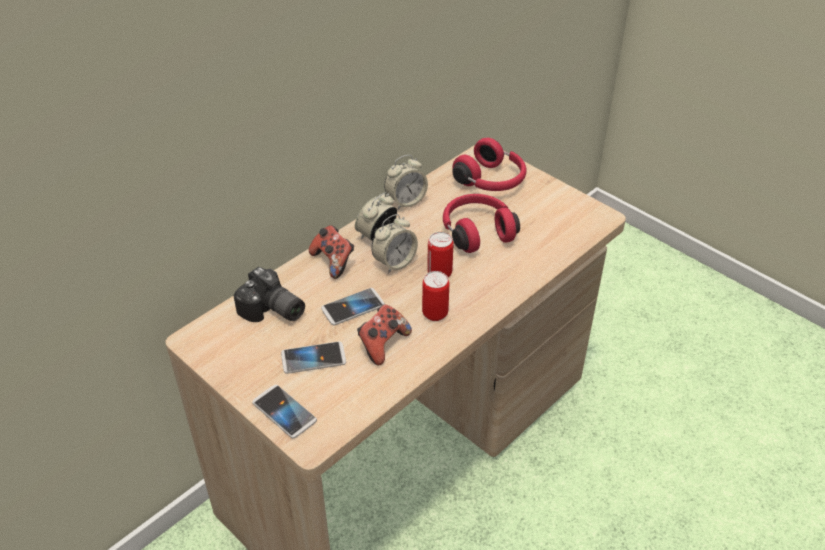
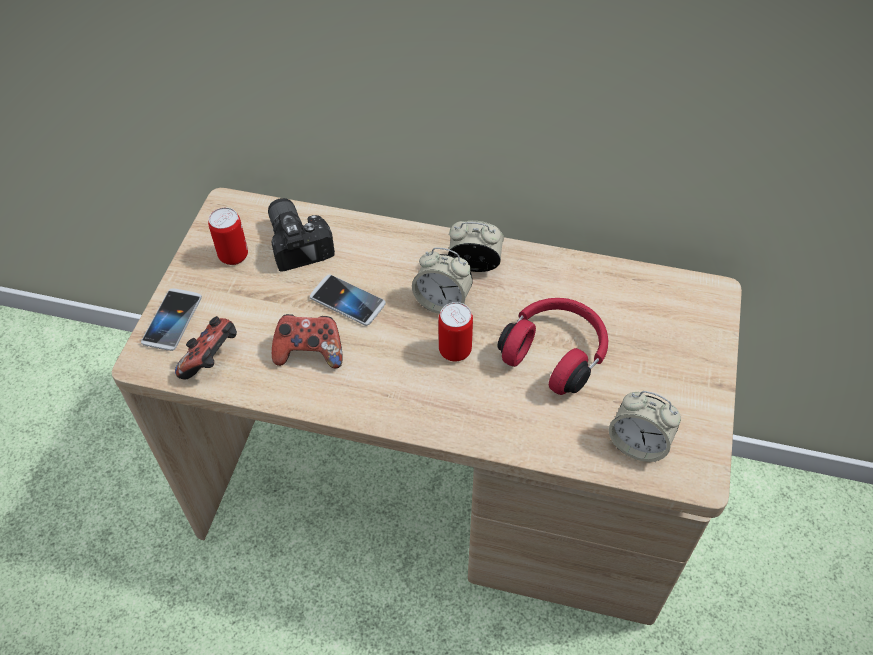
camera: 60 degrees right, 10 degrees up
camera [234,267,305,322] -> camera turned 150 degrees clockwise [268,198,335,272]
phone [281,341,346,374] -> none
game controller [309,225,354,279] -> game controller moved to [175,316,237,379]
alarm clock [384,155,428,210] -> alarm clock moved to [609,391,681,462]
can [422,271,449,321] -> can moved to [208,207,248,265]
red headphones [452,138,526,191] -> none

